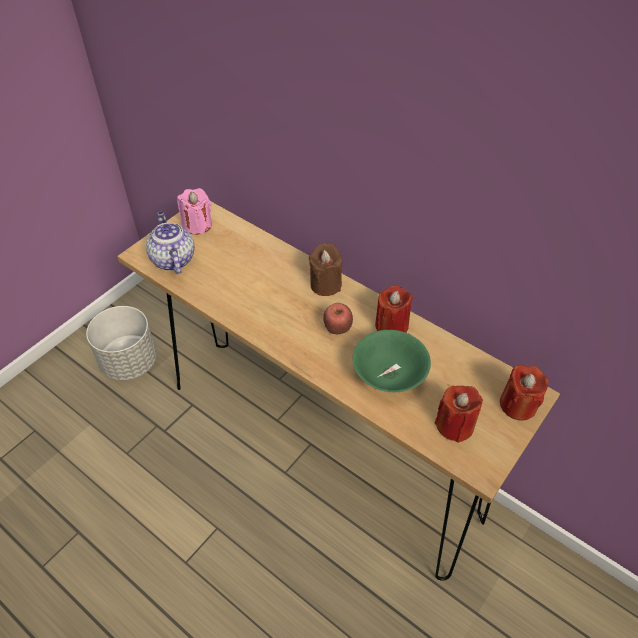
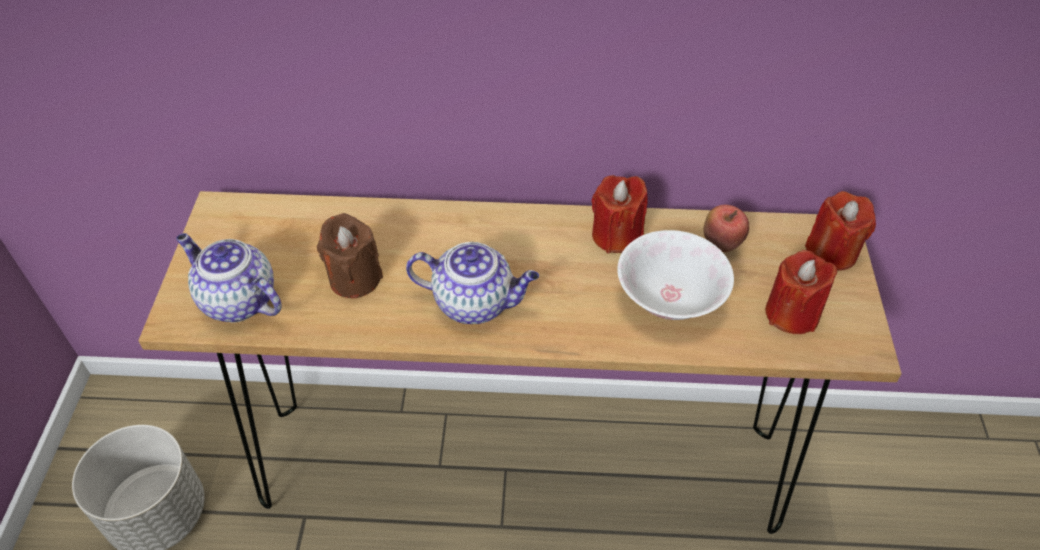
camera: 35 degrees left, 0 degrees up
pink candle [177,188,212,235] -> none
brown candle [309,243,342,296] -> brown candle moved to [317,213,383,298]
apple [323,303,353,334] -> apple moved to [704,205,749,252]
green bowl [353,330,431,392] -> white bowl [617,230,734,320]
none -> teapot [406,242,539,324]

